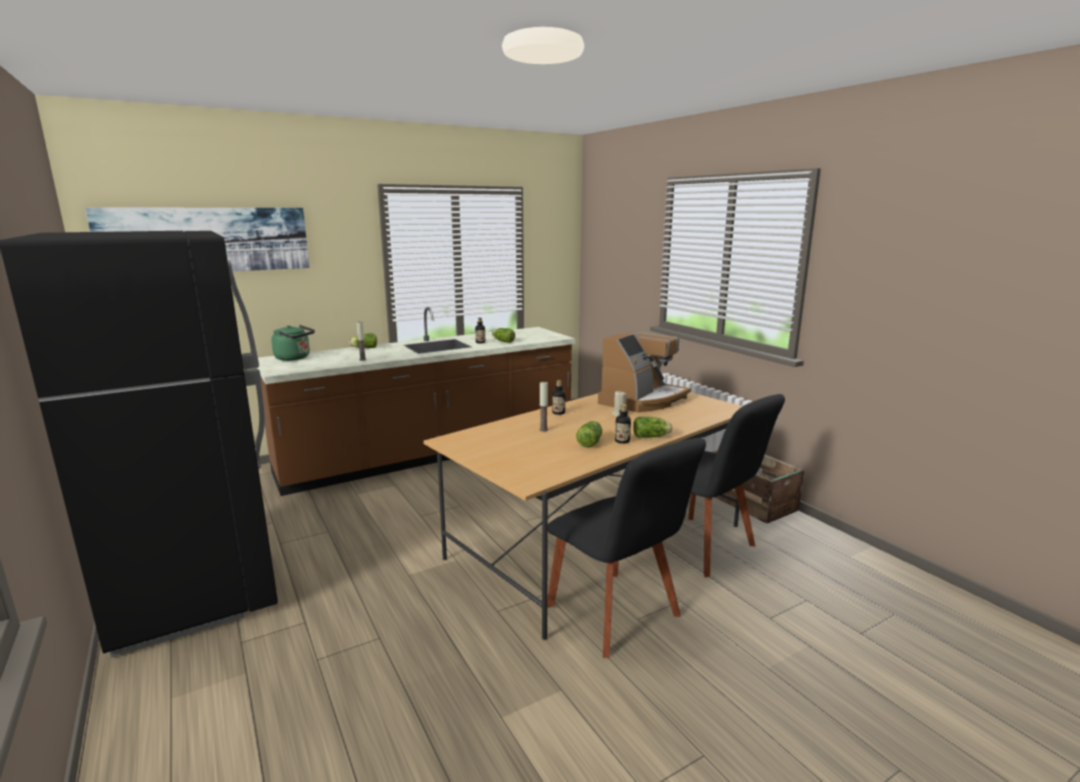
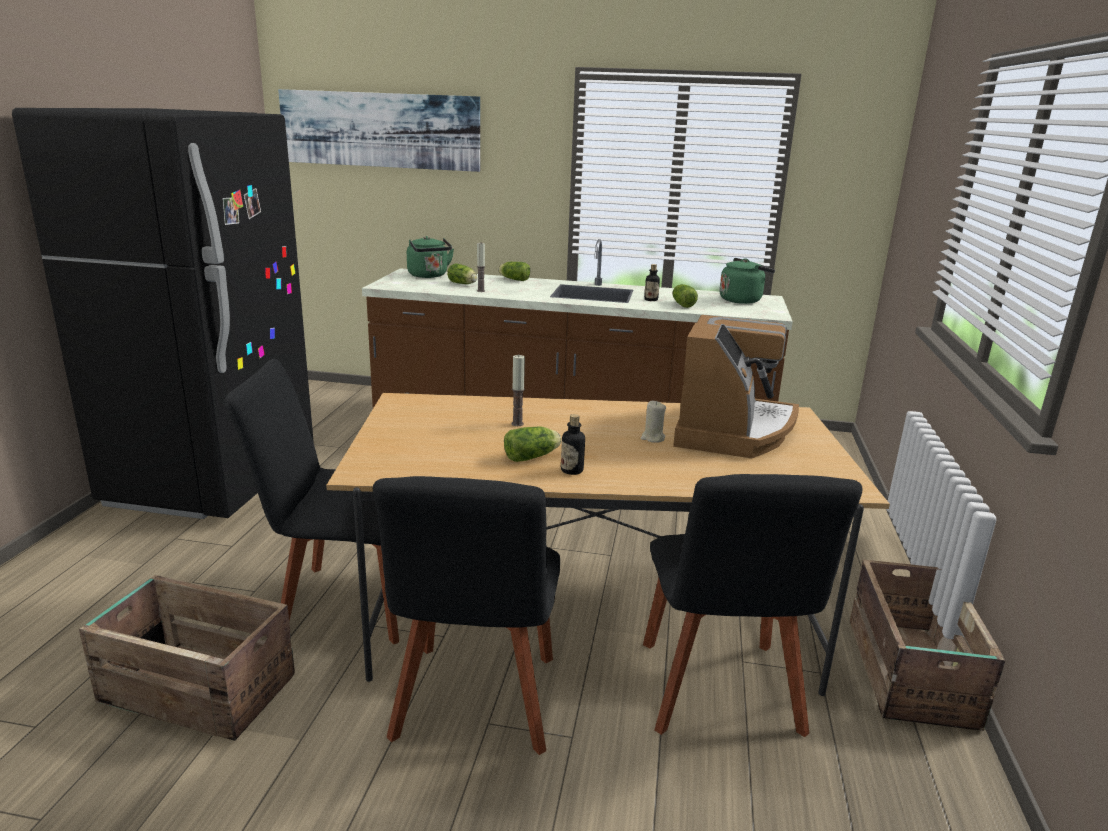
camera: 40 degrees right, 5 degrees up
bottle [552,380,565,415] -> none
coffee machine [598,331,691,412] -> coffee machine turned 60 degrees counterclockwise [673,315,799,458]
lettuce [633,417,672,438] -> lettuce moved to [447,263,478,284]
none -> crate [79,575,295,741]
none -> black chair [224,359,399,644]
none -> green kettle [719,258,775,304]

